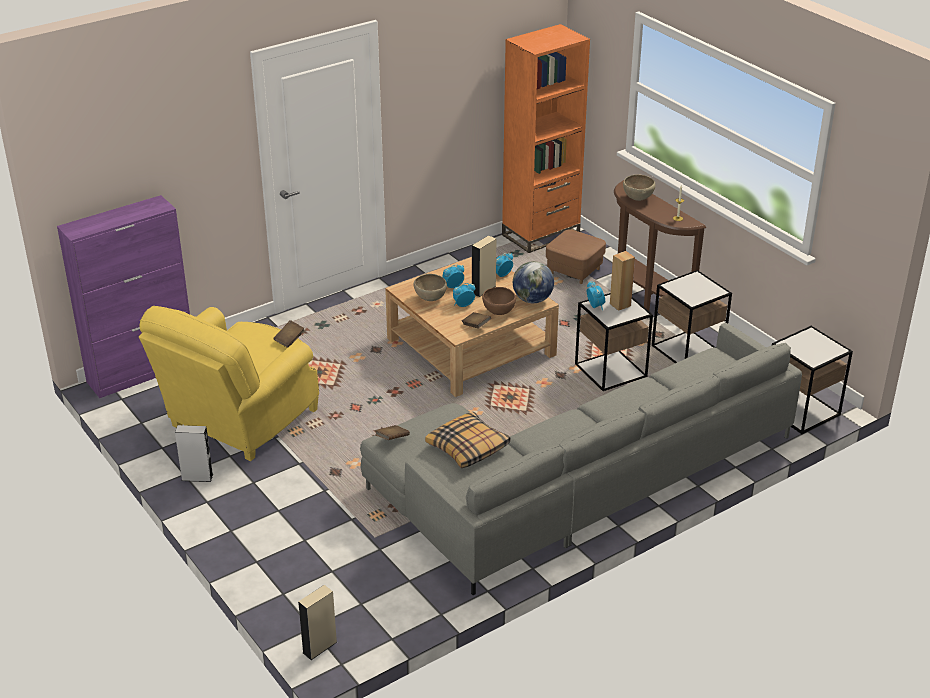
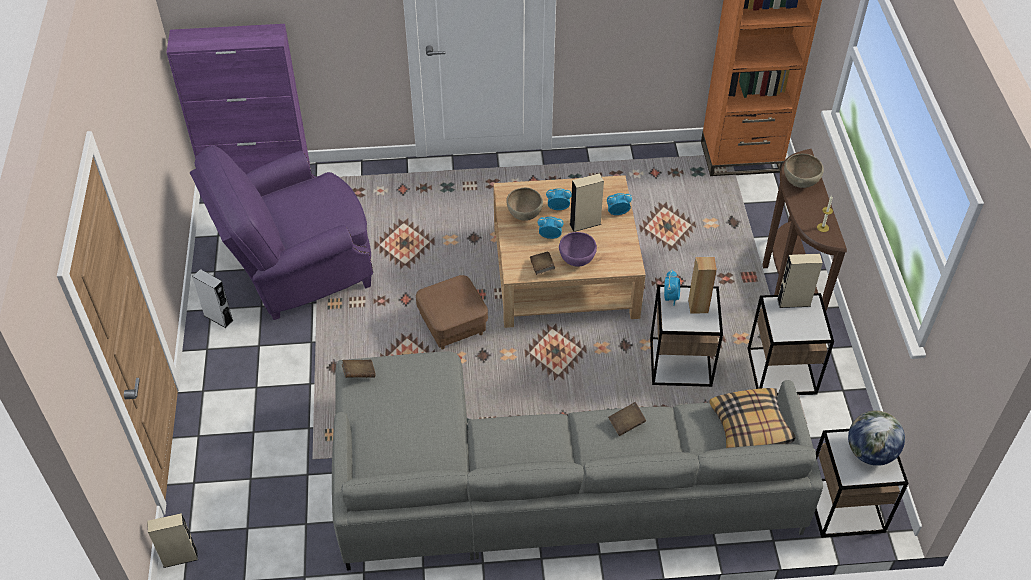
camera: 30 degrees right, 15 degrees up
yellow armchair [139,306,319,461] -> purple armchair [190,145,373,320]
brown book [274,320,304,348] -> brown book moved to [608,402,646,436]
pillow [425,412,511,468] -> pillow moved to [709,388,796,448]
brown bowl [482,287,516,315] -> purple bowl [559,232,597,267]
globe [513,261,554,303] -> globe moved to [848,411,905,466]
brown ottoman [546,230,606,284] -> brown ottoman moved to [416,275,488,350]
none -> beige speaker [777,254,823,308]

